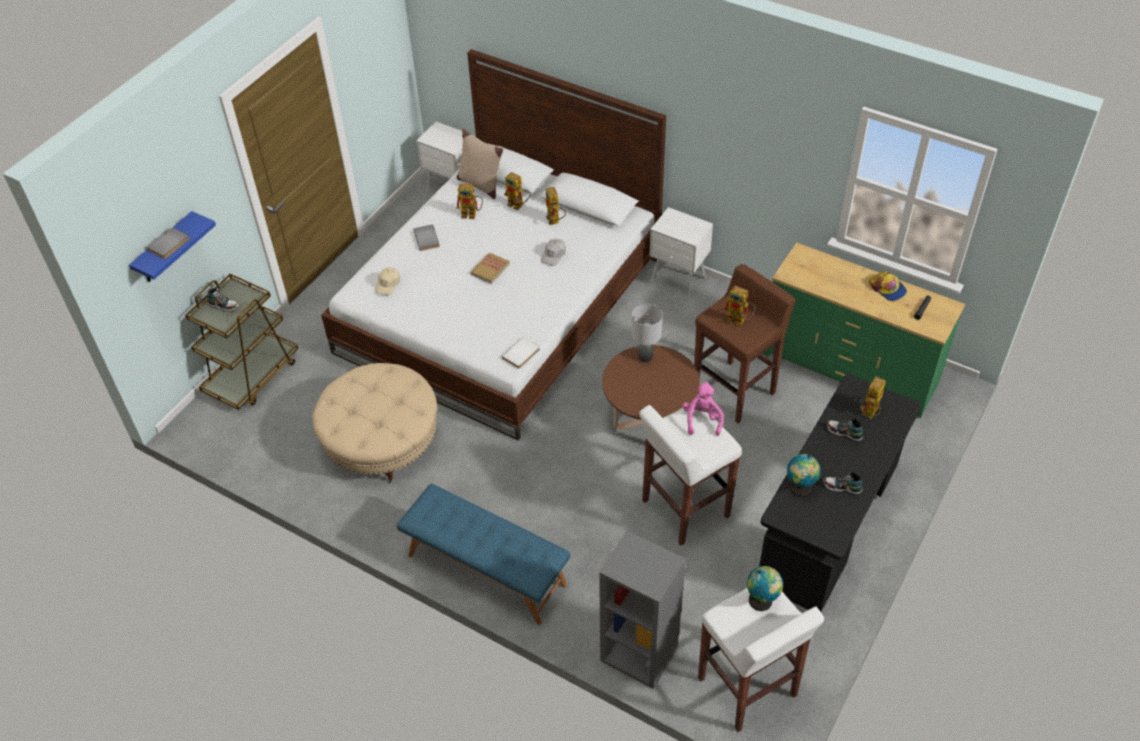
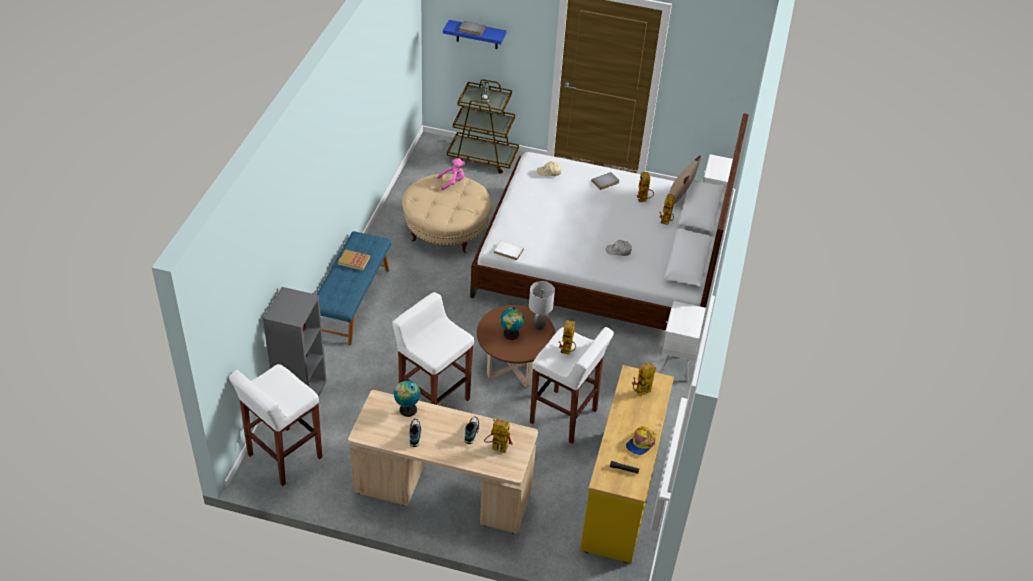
camera: 70 degrees right, 5 degrees down
book [471,252,510,284] -> book moved to [338,249,370,271]
toy robot [546,187,566,225] -> toy robot moved to [632,362,656,396]
pink plush toy [682,382,724,435] -> pink plush toy moved to [437,158,465,190]
brown stool [694,264,796,423] -> white stool [530,327,614,444]
globe [747,566,783,611] -> globe moved to [500,307,524,340]
black desk [759,374,922,612] -> beige desk [348,390,538,534]
green dresser [762,242,965,418] -> yellow dresser [580,365,674,563]

